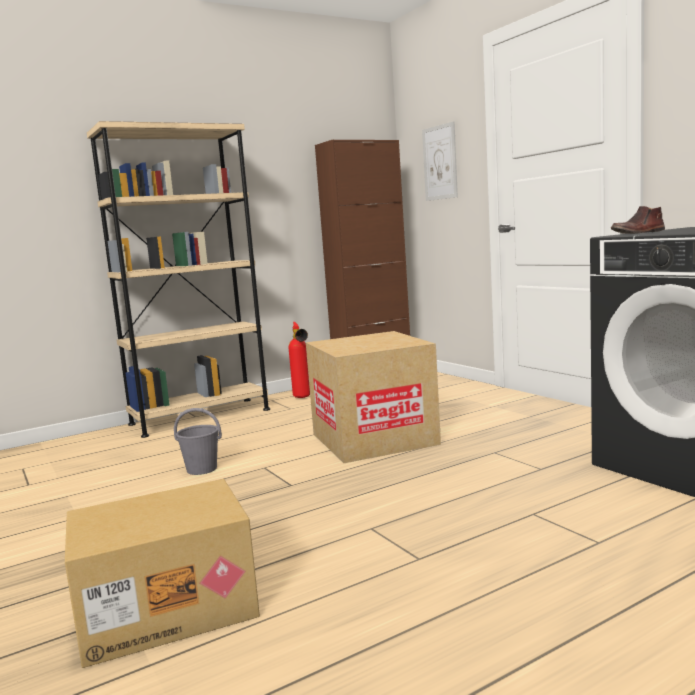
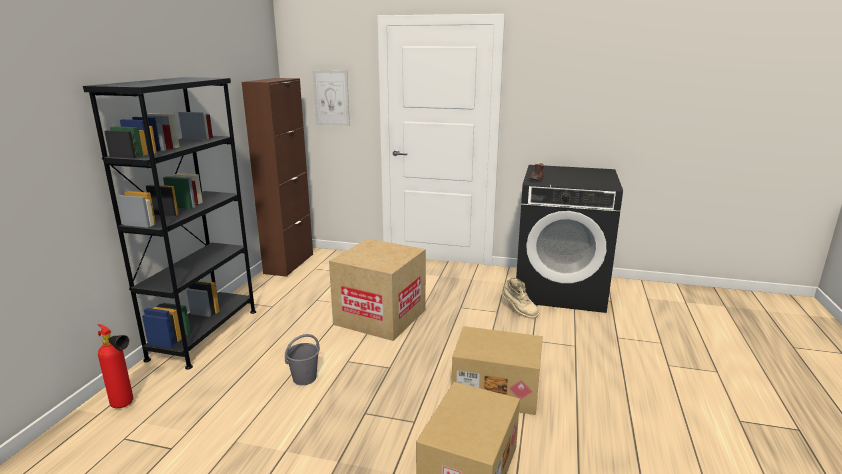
camera: 45 degrees left, 10 degrees up
beige bookcase [87,121,270,438] -> black bookcase [83,77,256,369]
fire extinguisher [289,322,310,398] -> fire extinguisher moved to [98,324,133,408]
none -> cardboard box [452,326,543,415]
none -> beige boot [502,278,540,319]

